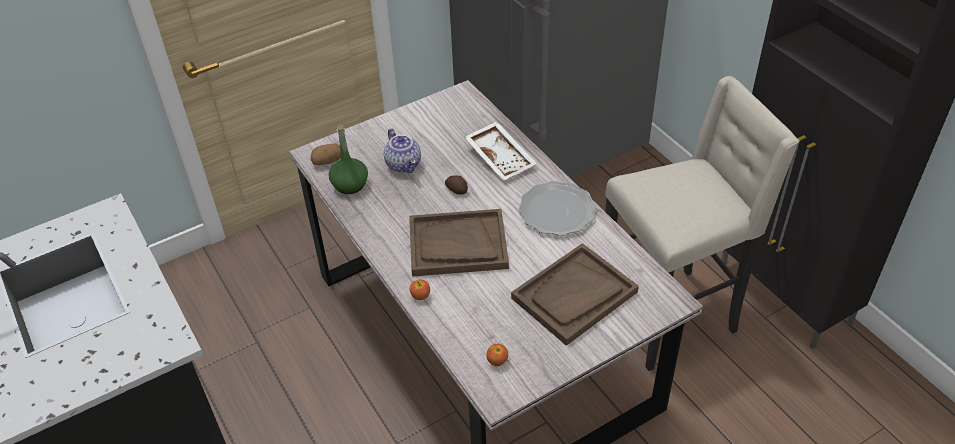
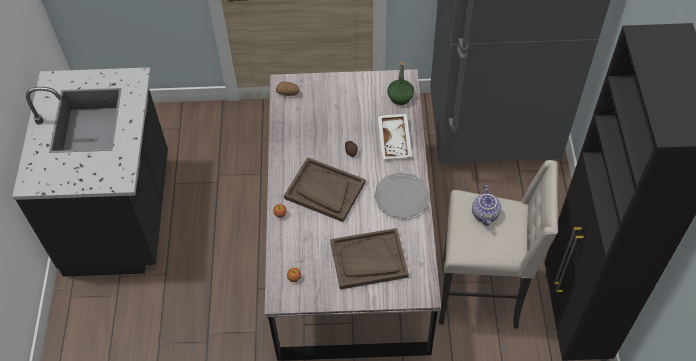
camera: 30 degrees right, 10 degrees up
green bottle [329,125,368,194] -> green bottle moved to [387,61,414,105]
teapot [384,128,421,173] -> teapot moved to [472,185,501,226]

